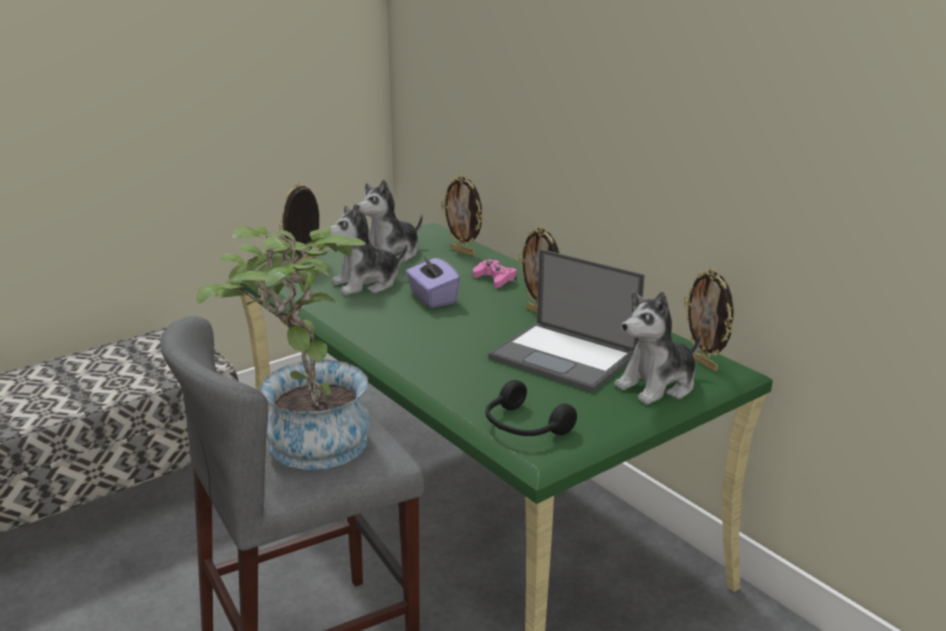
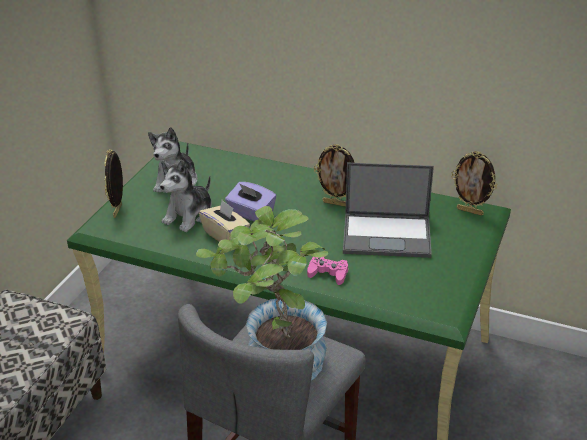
camera: 30 degrees left, 10 degrees up
picture frame [441,175,484,256] -> none
pink game controller [473,260,517,289] -> pink game controller moved to [307,256,348,285]
black headphones [486,380,577,436] -> none
plush toy [614,291,701,405] -> none
none -> beige tissue box [199,200,250,241]

